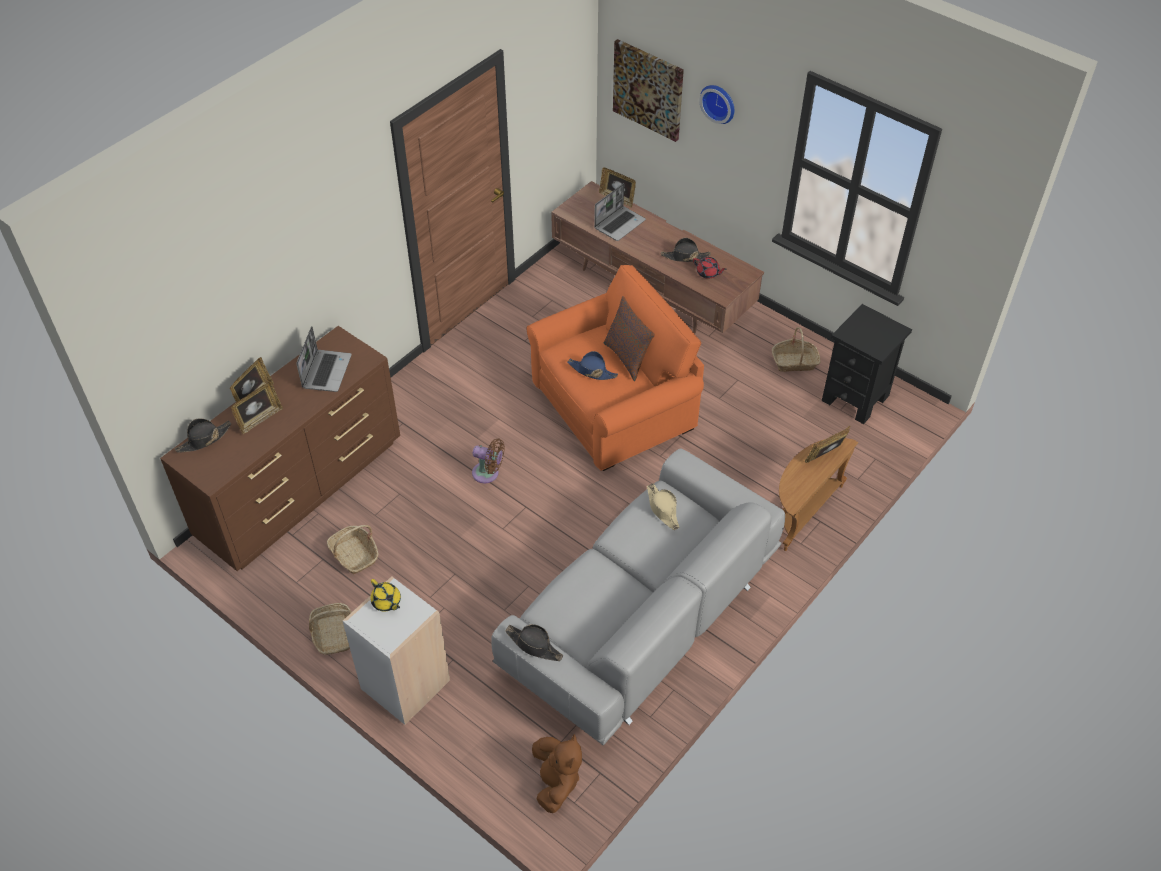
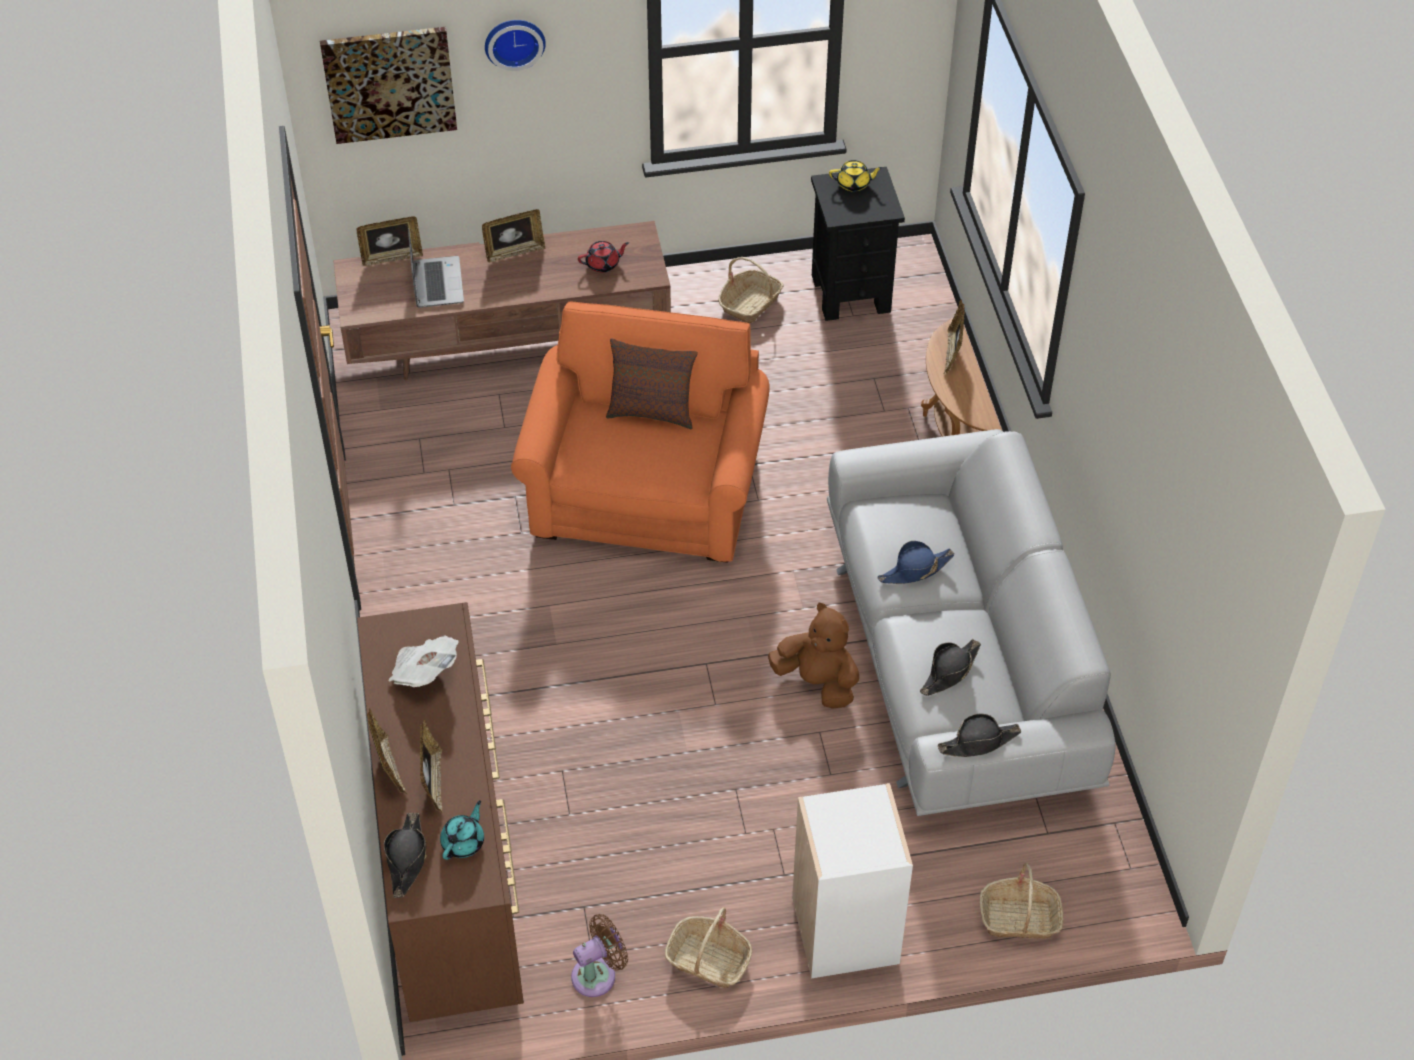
camera: 50 degrees left, 0 degrees up
laptop [296,326,352,392] -> newspaper [389,635,458,687]
basket [327,525,379,574] -> basket moved to [980,863,1063,939]
yellow teapot [370,579,401,612] -> yellow teapot moved to [829,160,883,191]
brown fan [472,439,505,483] -> brown fan moved to [571,914,628,997]
brown plush toy [532,734,582,813] -> brown plush toy moved to [768,603,859,709]
blue hat [567,351,618,380] -> blue hat moved to [878,541,954,584]
beige hat [647,483,679,530] -> none
black hat [661,238,711,262] -> black hat moved to [920,639,981,696]
none -> turquoise teapot [440,800,484,860]
none -> picture frame [482,209,545,263]

